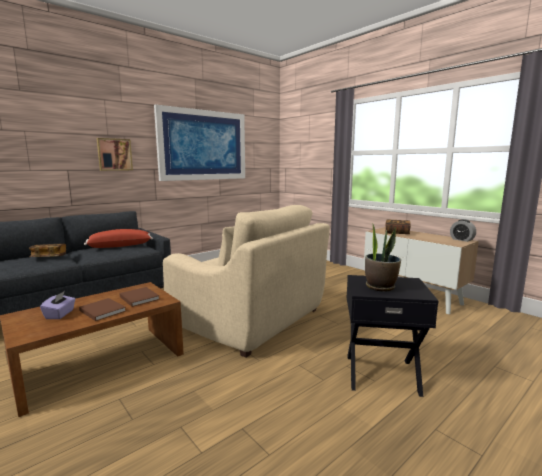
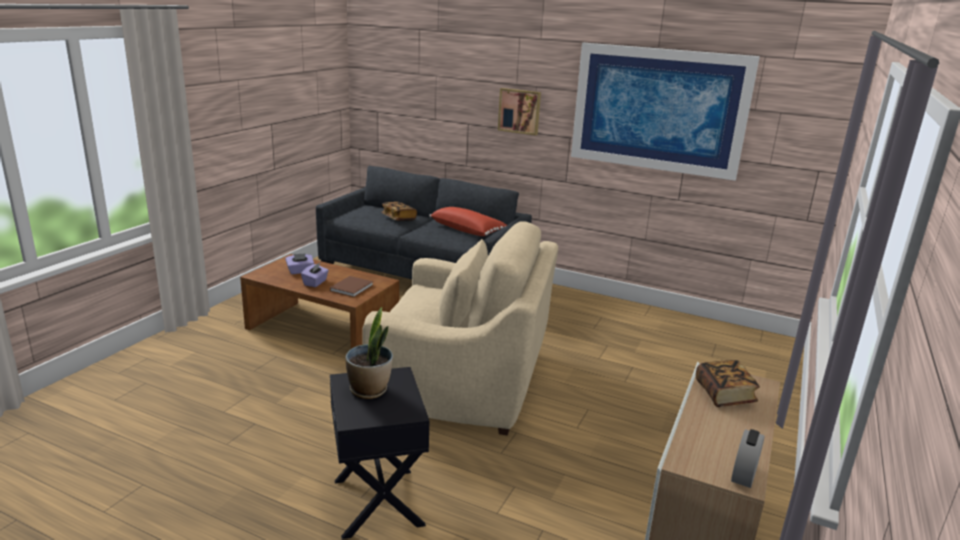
camera: 65 degrees right, 10 degrees up
brown book [79,298,126,321] -> purple tissue box [301,263,329,287]
beige armchair [163,205,330,358] -> beige armchair turned 90 degrees counterclockwise [362,221,558,436]

